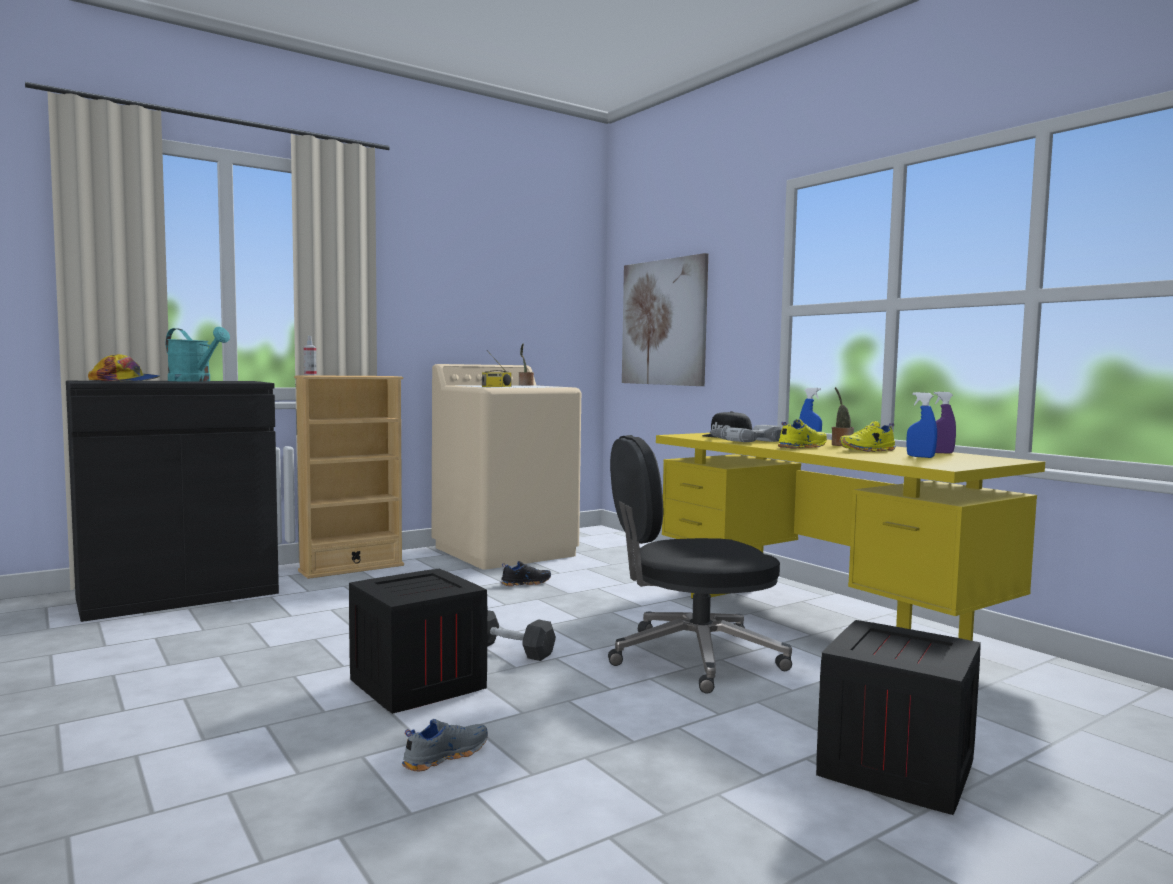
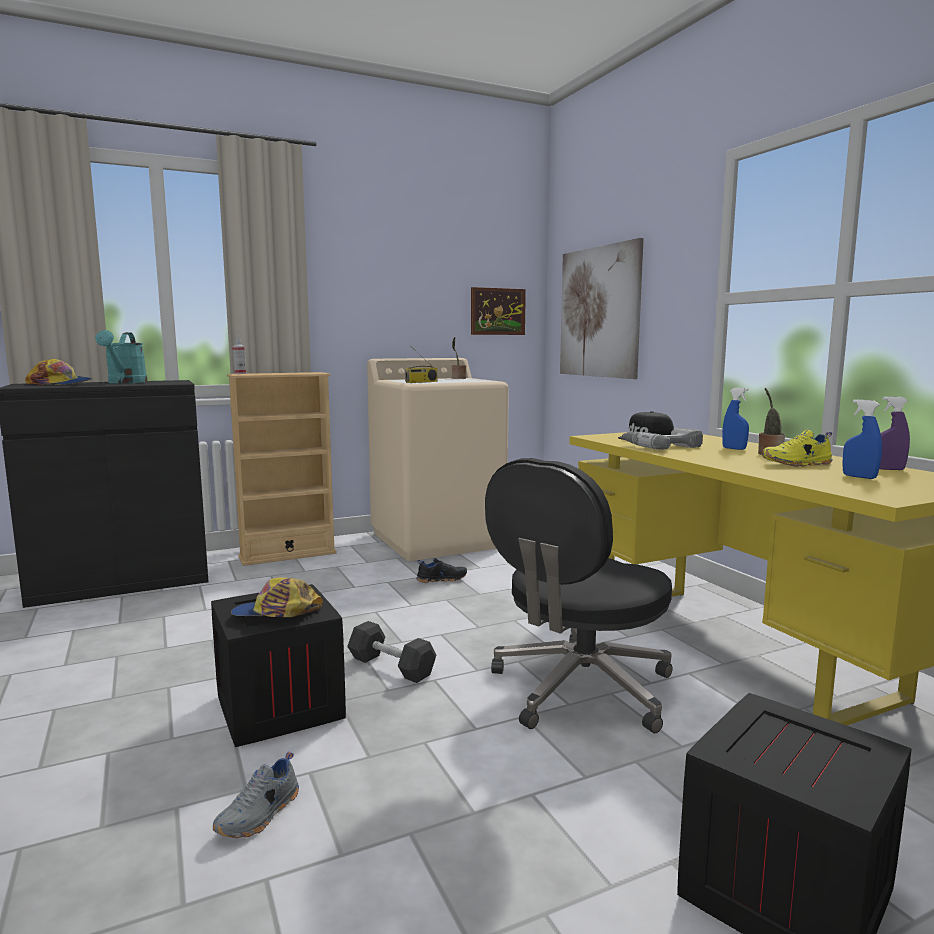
camera: 10 degrees right, 5 degrees up
turquoise watering can [166,327,230,382] -> turquoise watering can turned 45 degrees clockwise [95,330,148,383]
grey shoe [402,719,488,771] -> grey shoe turned 150 degrees clockwise [213,752,299,838]
black office chair [608,435,792,694] -> black office chair turned 45 degrees counterclockwise [485,458,673,733]
yellow shoe [778,419,827,449] -> none
none -> cap [231,578,323,617]
none -> picture [471,287,526,335]

